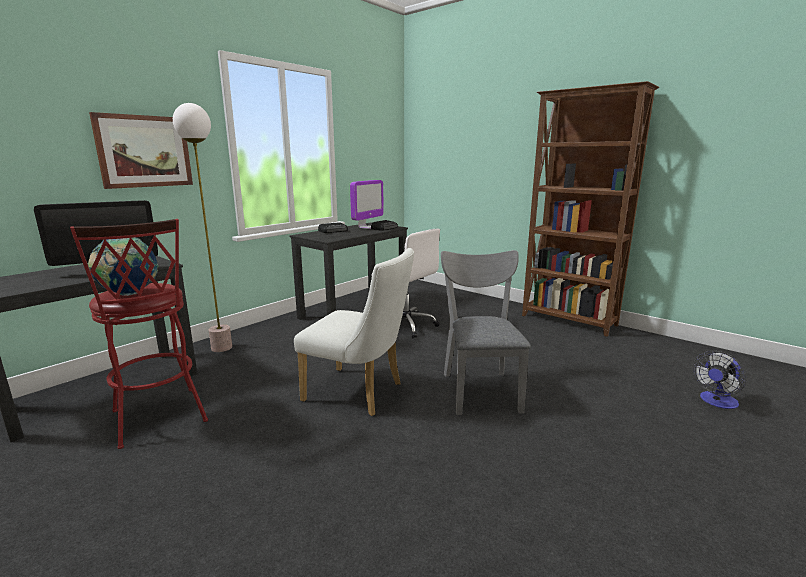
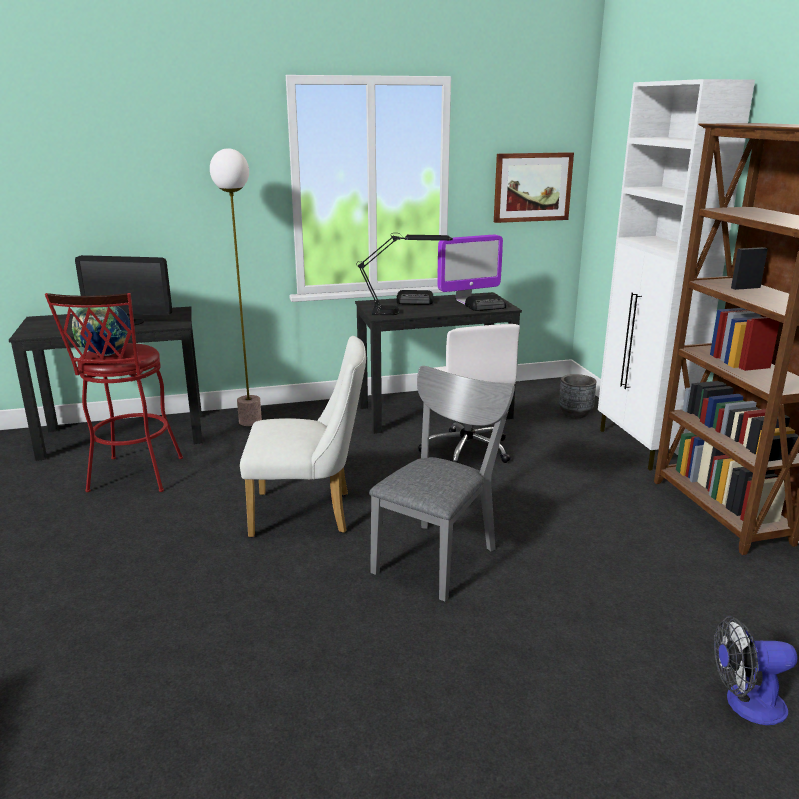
camera: 35 degrees right, 5 degrees up
picture [89,112,193,189] -> picture moved to [494,152,574,223]
white chair [294,248,414,416] -> white chair turned 60 degrees counterclockwise [240,336,366,538]
none -> black table lamp [356,233,453,315]
none -> grey planter [559,374,596,418]
none -> white cabinet [598,79,755,471]

